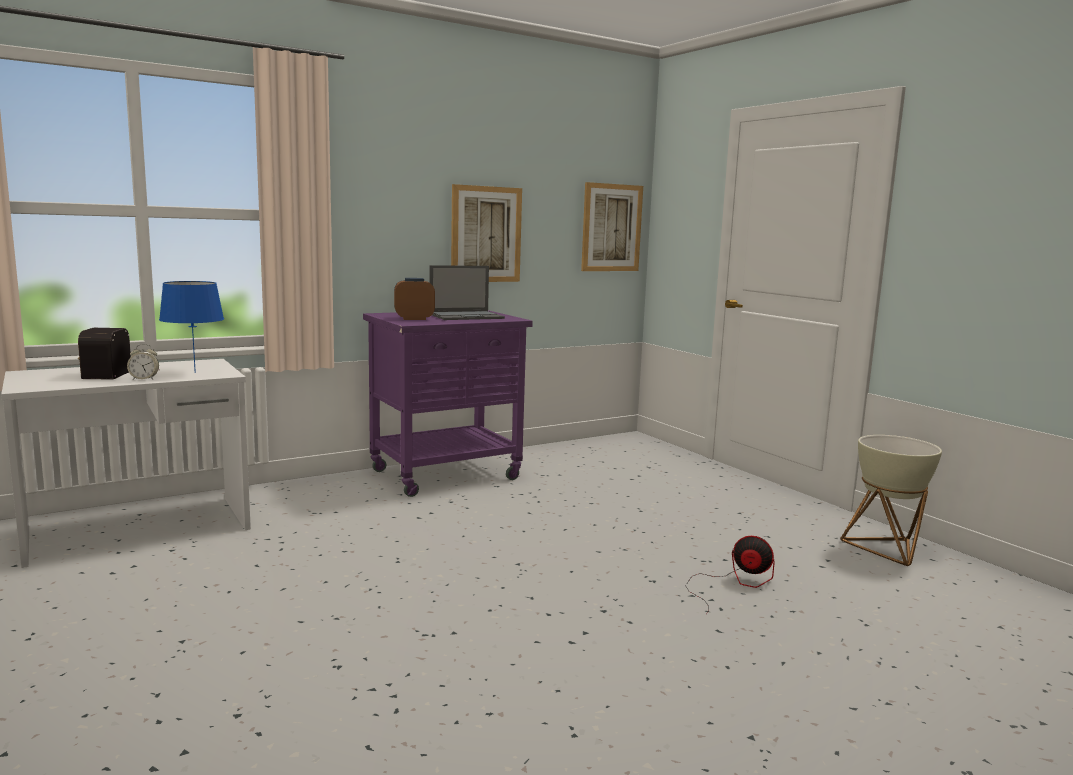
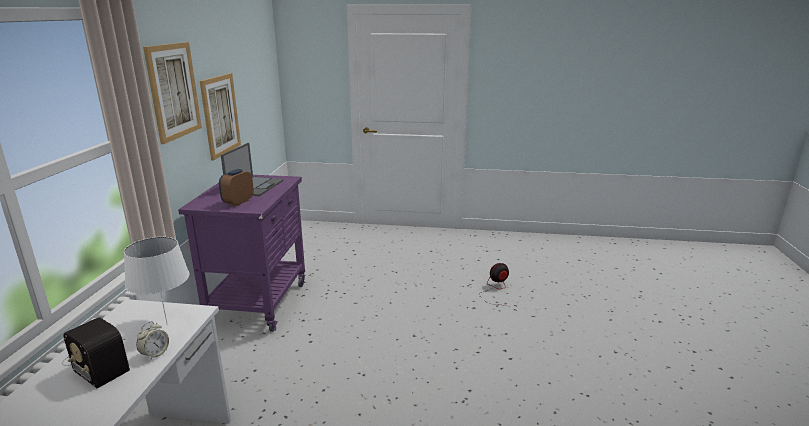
camera: 50 degrees left, 10 degrees up
blue table lamp [159,281,224,373] -> white table lamp [124,237,189,325]
picture [581,182,643,271] -> picture moved to [143,42,202,144]
planter [840,435,942,566] -> none

